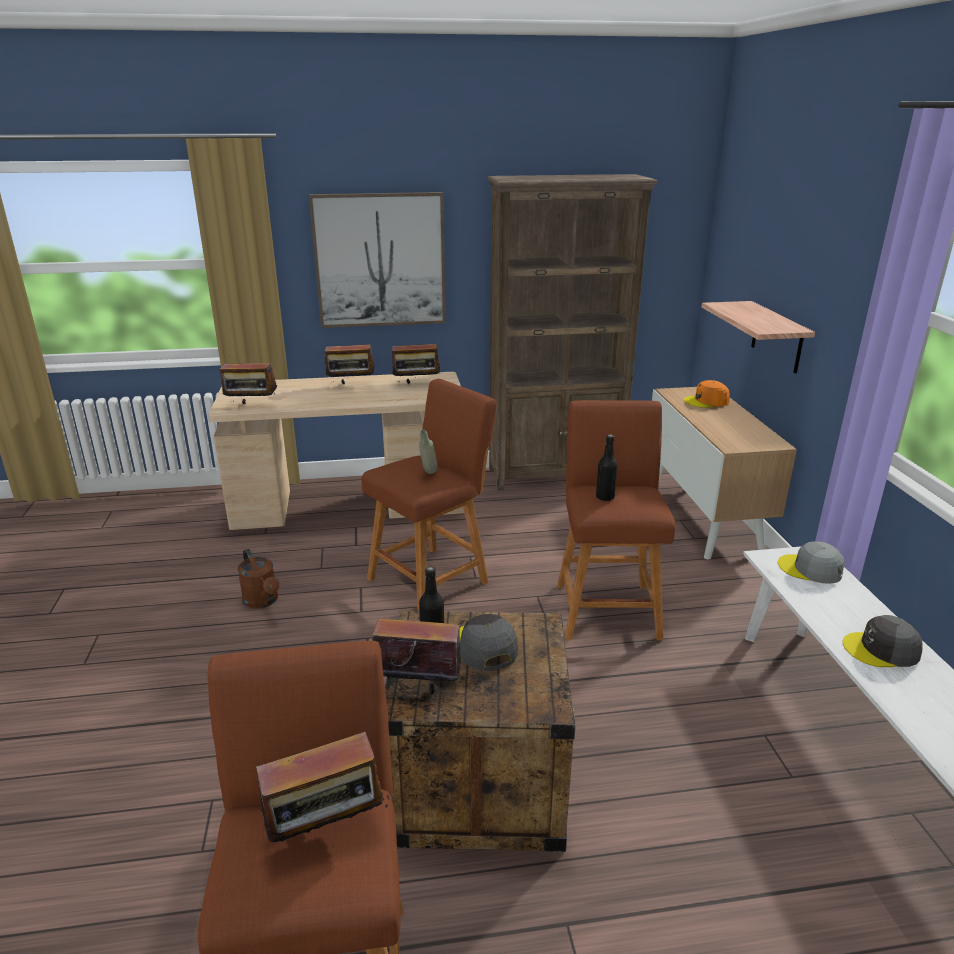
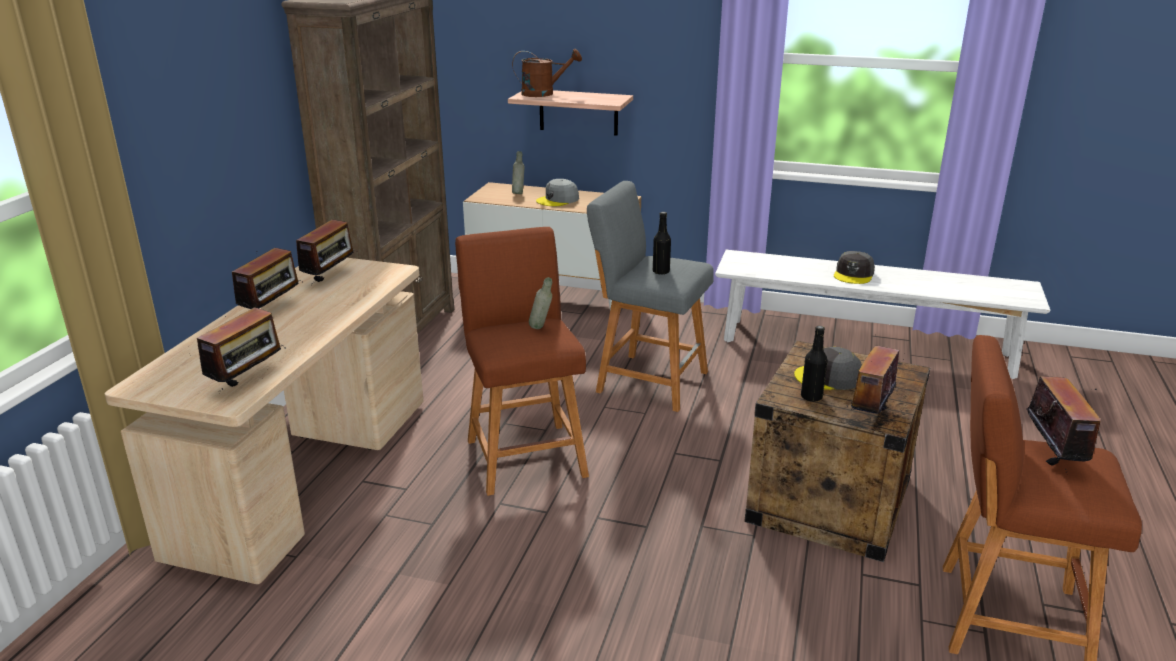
camera: 65 degrees left, 0 degrees up
brown watering can [237,549,279,609] -> brown watering can moved to [512,49,582,97]
picture [309,192,446,328] -> none
brown stool [557,400,675,640] -> grey stool [587,181,714,412]
orange cap [684,380,730,408] -> grey bottle [512,151,524,194]
grey cap [778,541,845,584] -> grey cap moved to [536,179,579,206]

